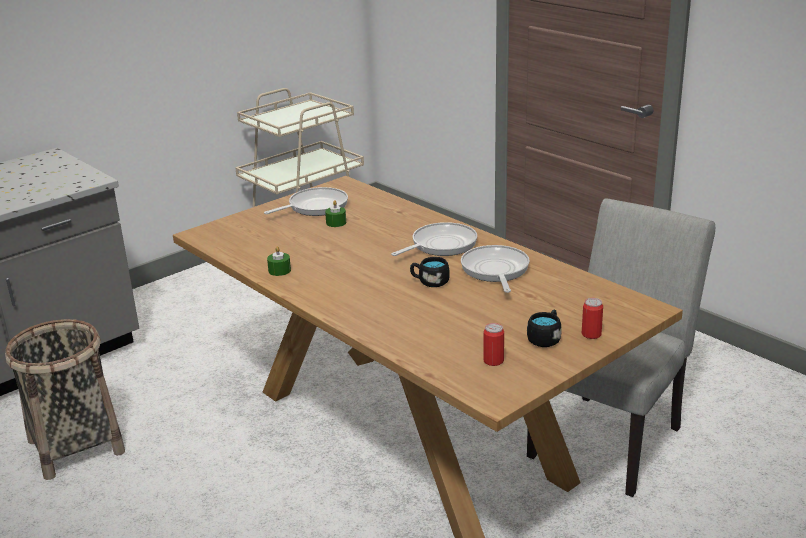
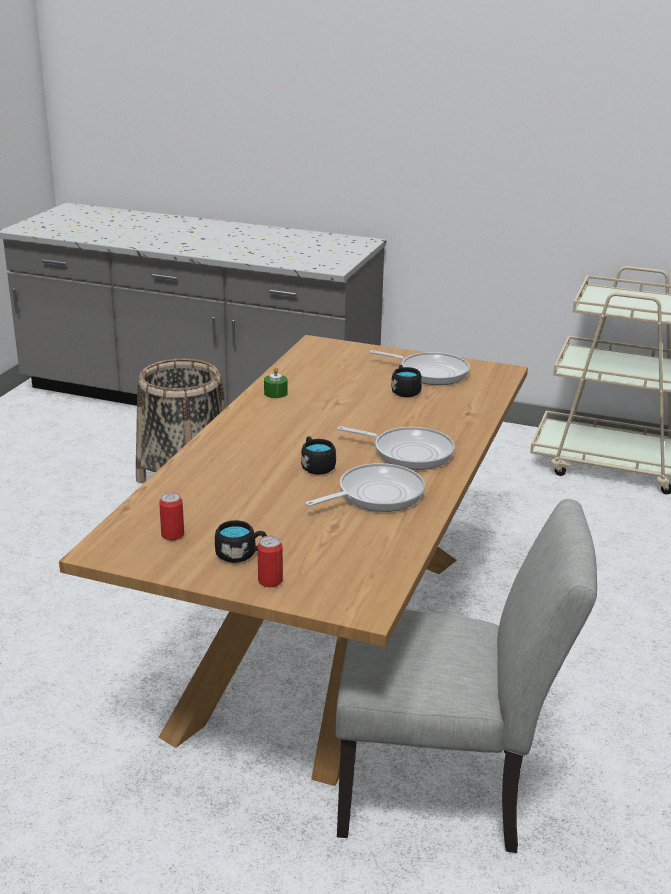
camera: 60 degrees right, 0 degrees up
green candle [325,200,346,227] -> black mug [391,365,422,397]

